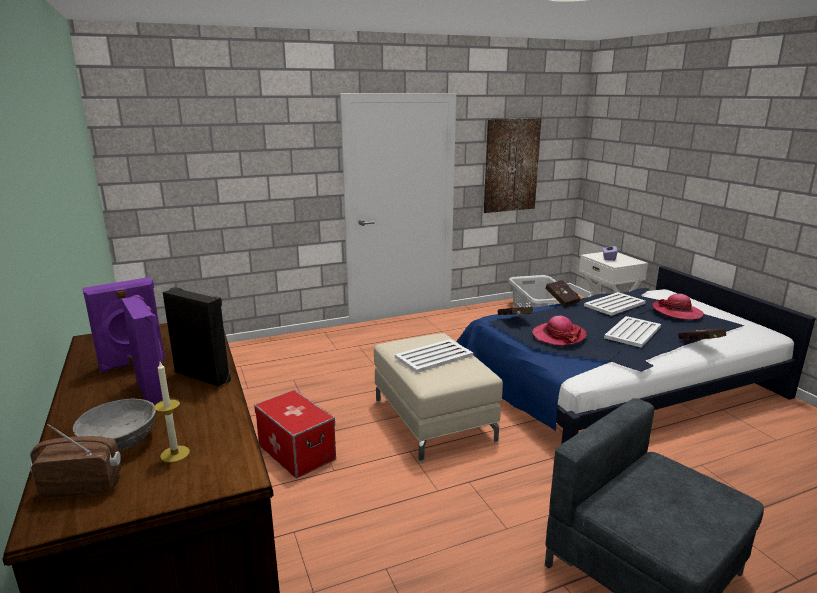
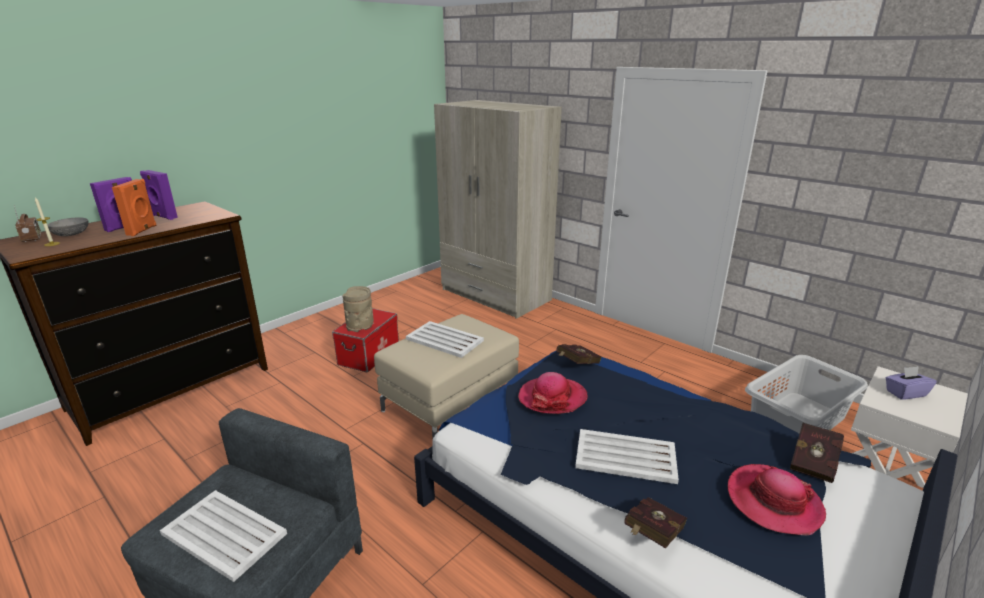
camera: 65 degrees right, 5 degrees up
black speaker [163,287,231,387] -> orange speaker [112,179,156,236]
picture [484,118,541,213] -> none
red book [545,280,581,307] -> red book moved to [790,423,844,483]
white tray [584,292,646,316] -> white tray moved to [160,490,287,582]
none -> beige vase [342,286,374,332]
none -> beige wardrobe [434,100,562,319]

